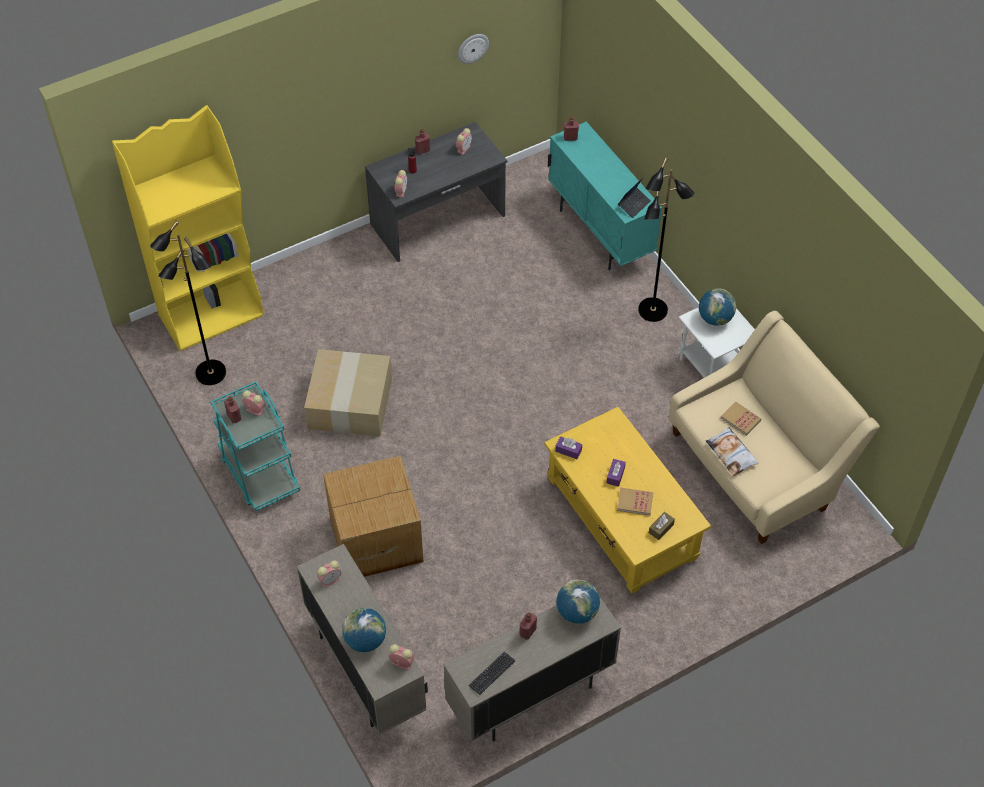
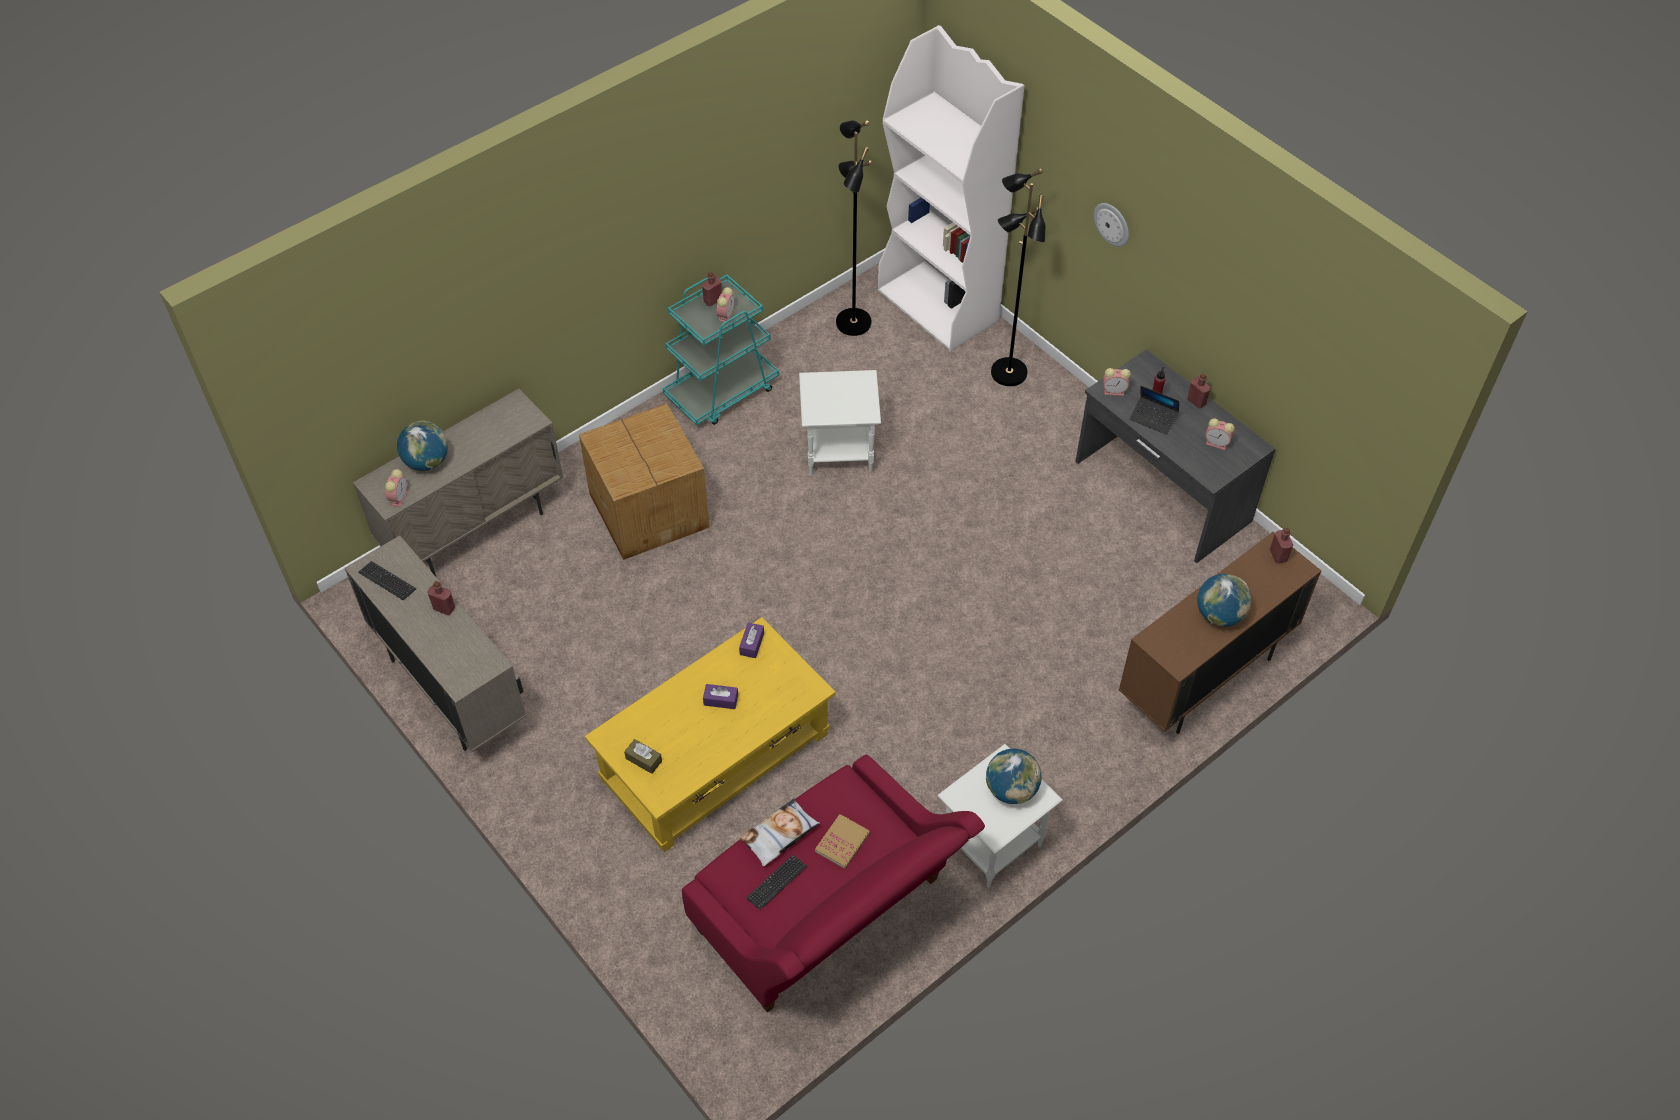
camera: 80 degrees right, 0 degrees up
yellow bookcase [112,105,264,351] -> white bookcase [878,25,1025,351]
cardboard box [304,349,392,436] -> white side table [799,370,881,475]
alarm clock [317,560,341,588] -> none
wall clock [458,34,489,64] -> wall clock moved to [1094,203,1129,247]
turquoise cabinet [548,122,662,270] -> brown cabinet [1119,532,1322,734]
globe [557,579,600,624] -> globe moved to [1197,574,1252,627]
book [617,488,654,516] -> none
laptop [618,177,651,218] -> laptop moved to [1130,386,1179,435]
black floor lamp [638,157,695,322] -> black floor lamp moved to [991,169,1046,386]
beige sofa [669,311,880,544] -> red sofa [682,755,985,1013]
none -> keyboard [746,855,807,910]

